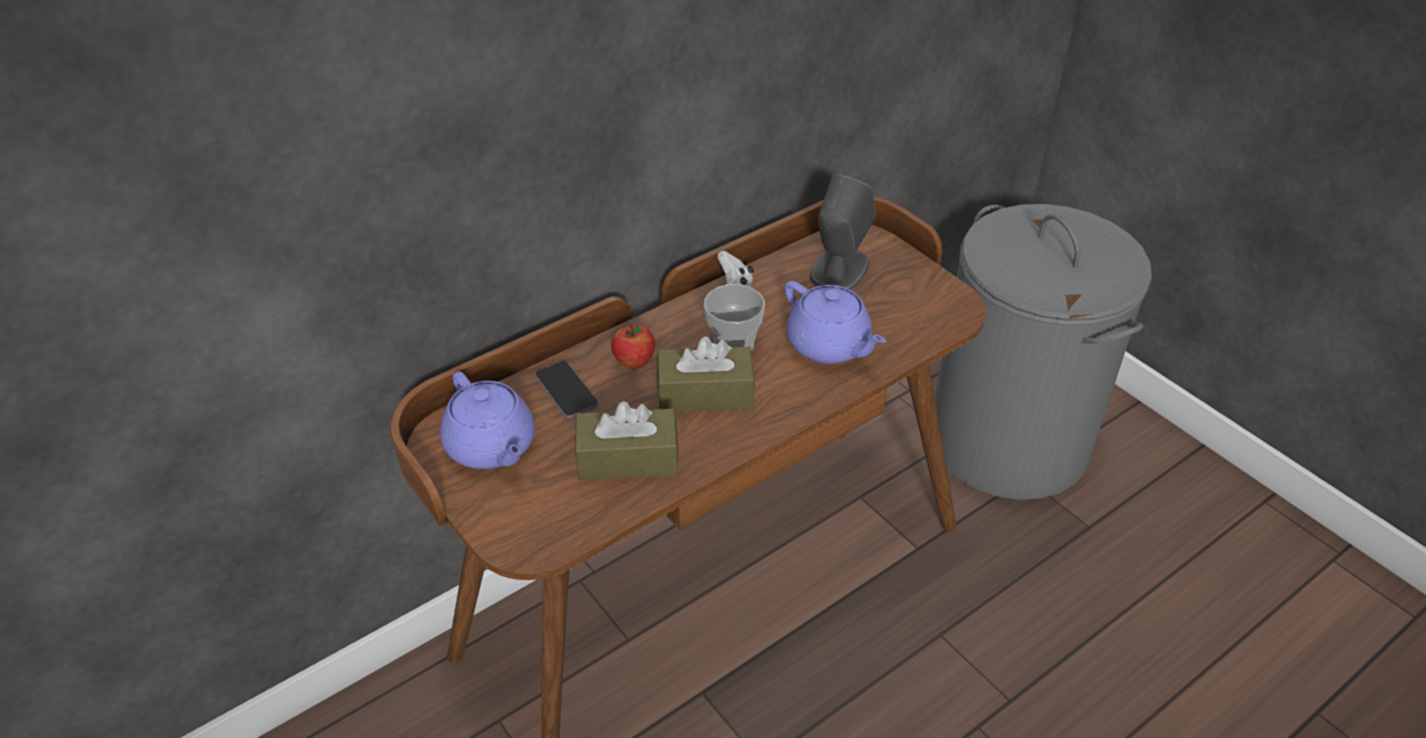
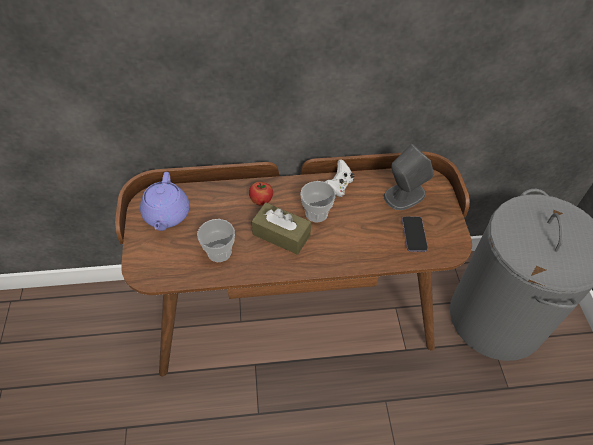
camera: 30 degrees right, 10 degrees up
phone [535,361,598,418] -> phone moved to [402,217,428,252]
brown tissue box [575,401,679,481] -> cup [197,219,235,262]
purple teapot [785,281,886,364] -> none

